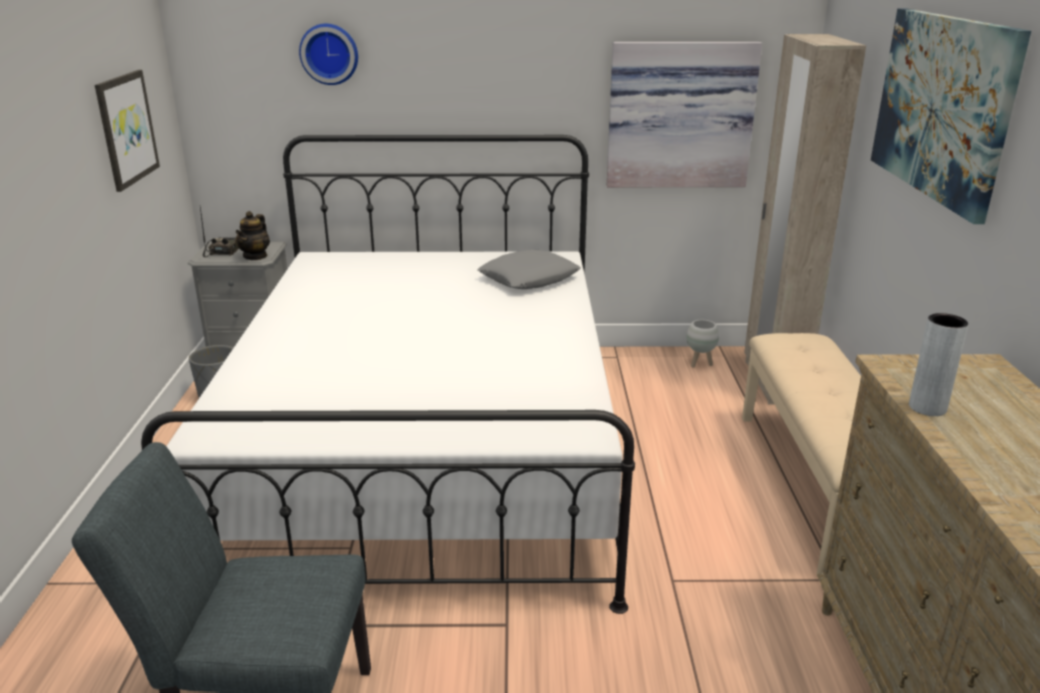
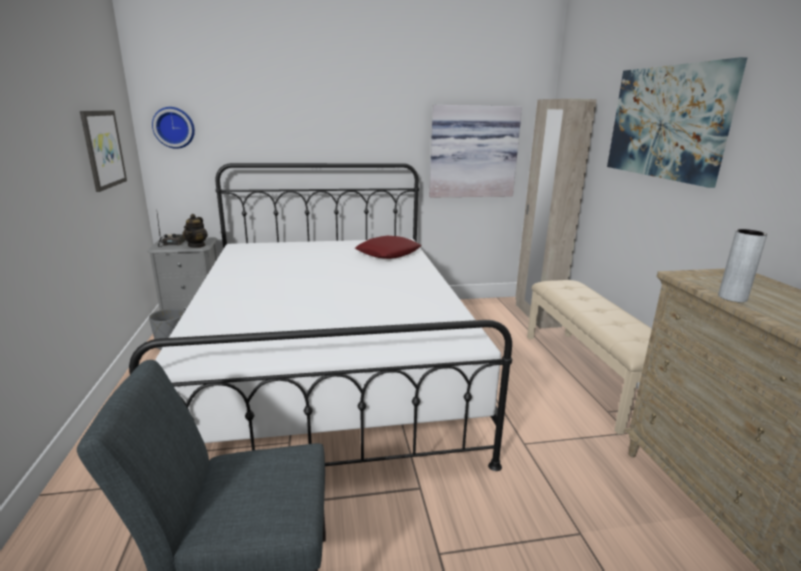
camera: 10 degrees left, 5 degrees down
wall clock [299,24,358,85] -> wall clock moved to [152,107,195,149]
grey pillow [477,250,581,289] -> red pillow [355,236,421,259]
white planter [687,320,719,367] -> none

